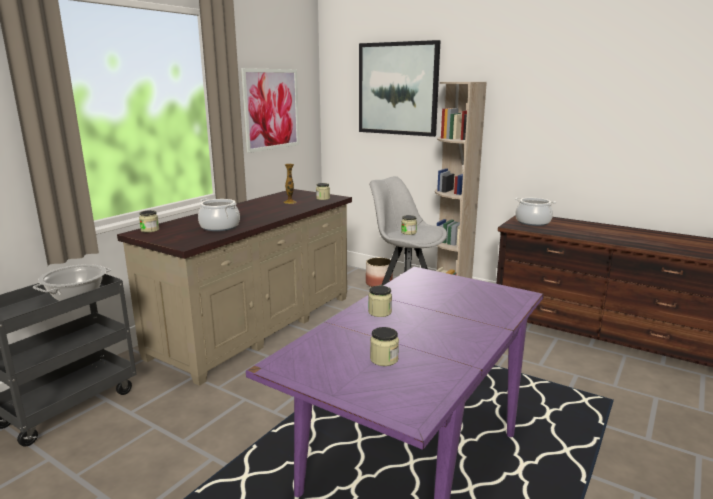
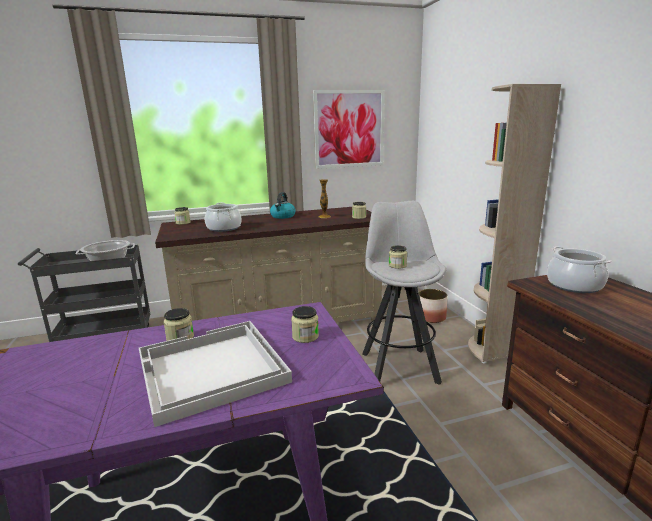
camera: 40 degrees right, 0 degrees up
picture [359,40,441,137] -> none
jar [370,327,399,366] -> jar moved to [291,306,319,343]
none -> white tray [139,321,292,427]
none -> kettle [270,192,296,219]

